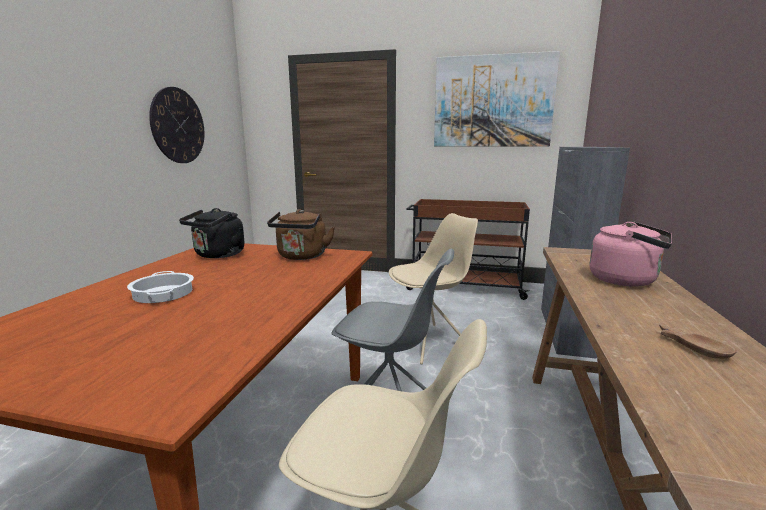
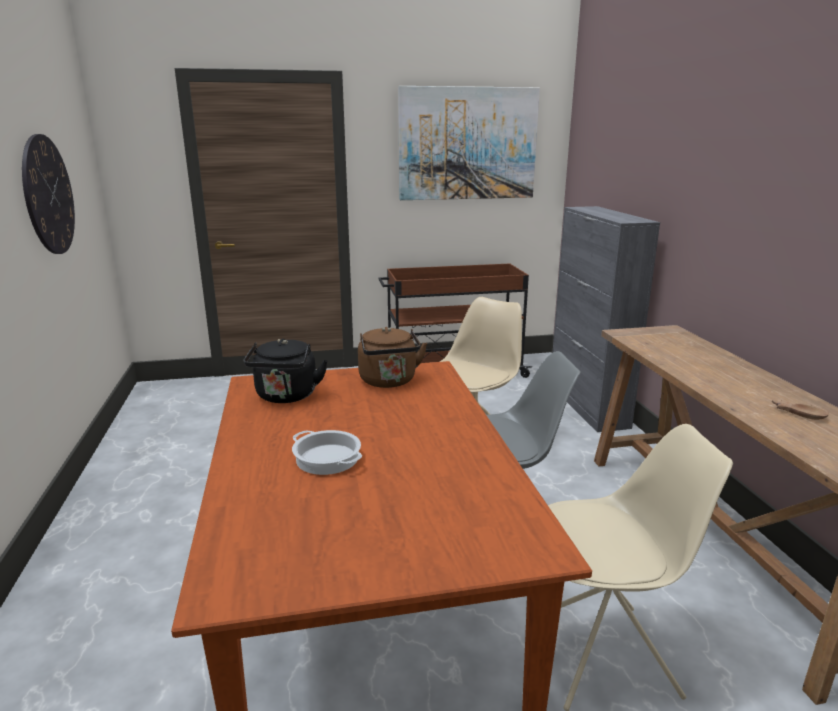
camera: 25 degrees left, 5 degrees up
pink kettle [589,221,672,287] -> none

